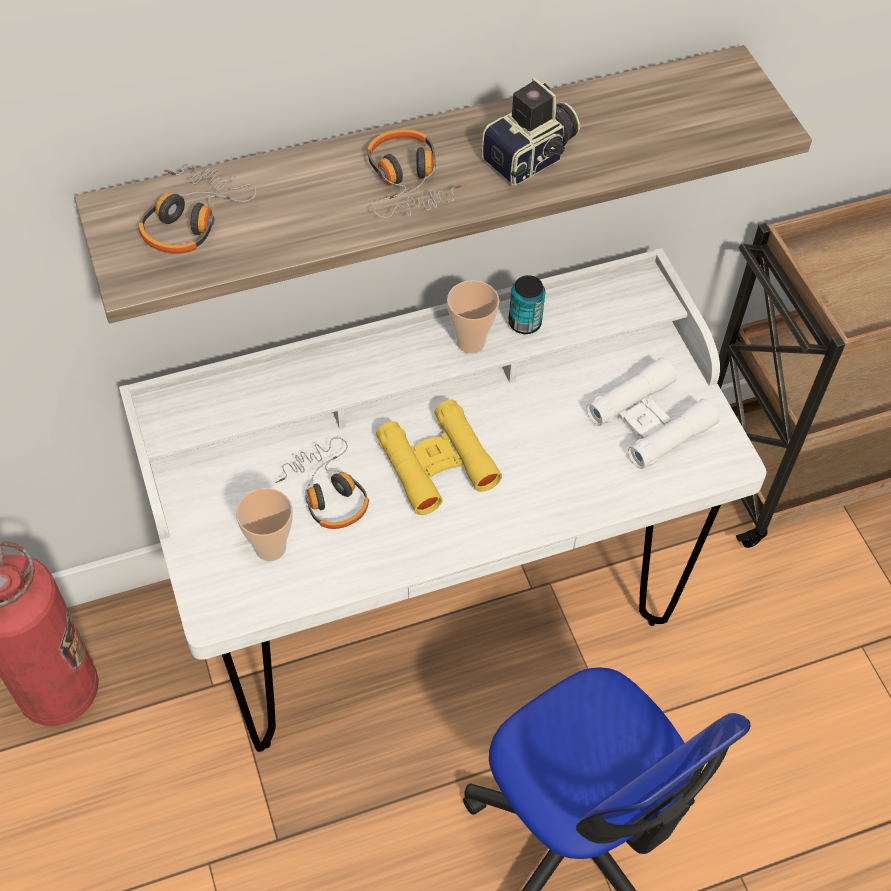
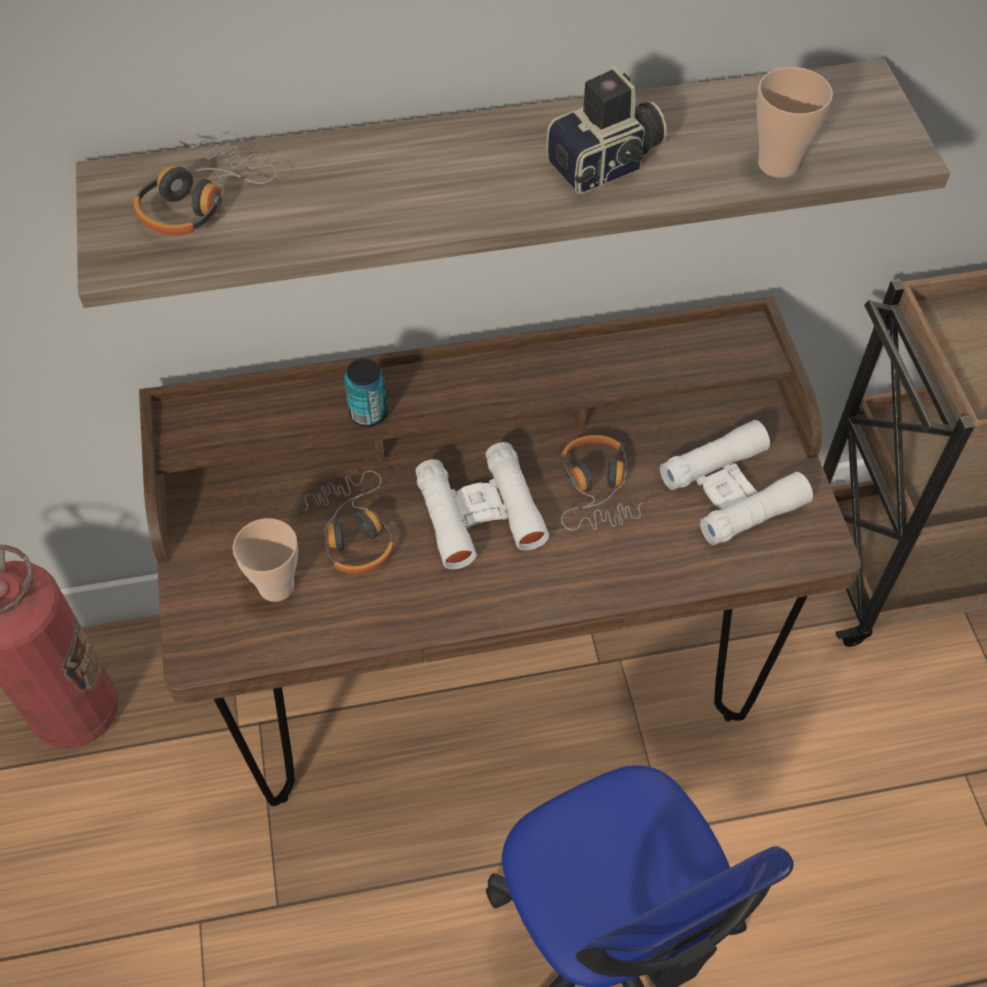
camera: 10 degrees right, 0 degrees up
white desk [119,248,767,752] -> brown desk [139,296,861,806]
headphones [367,129,466,218] -> headphones moved to [561,435,653,531]
yellow binoculars [376,400,502,515] -> white binoculars [415,442,549,569]
cup [447,280,499,353] -> cup moved to [757,67,833,178]
can [508,275,545,334] -> can moved to [344,358,388,427]

